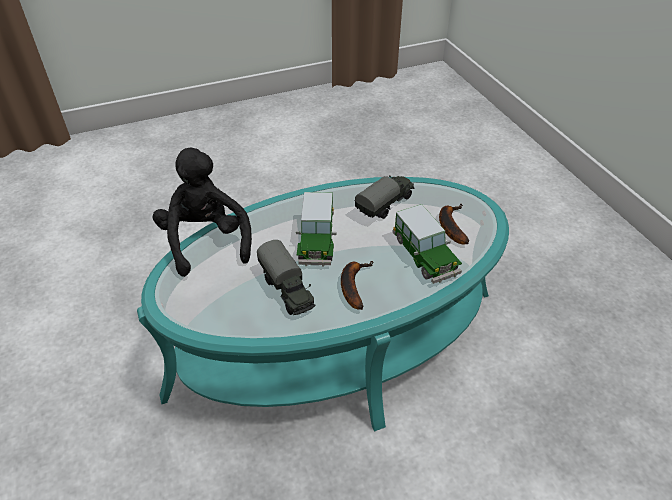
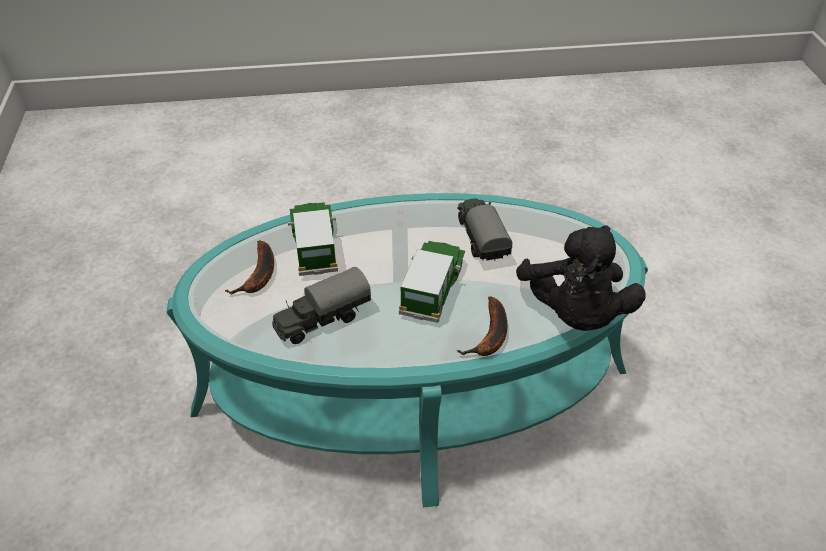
camera: 165 degrees left, 0 degrees up
banana [341,261,374,310] -> banana moved to [457,296,507,356]

